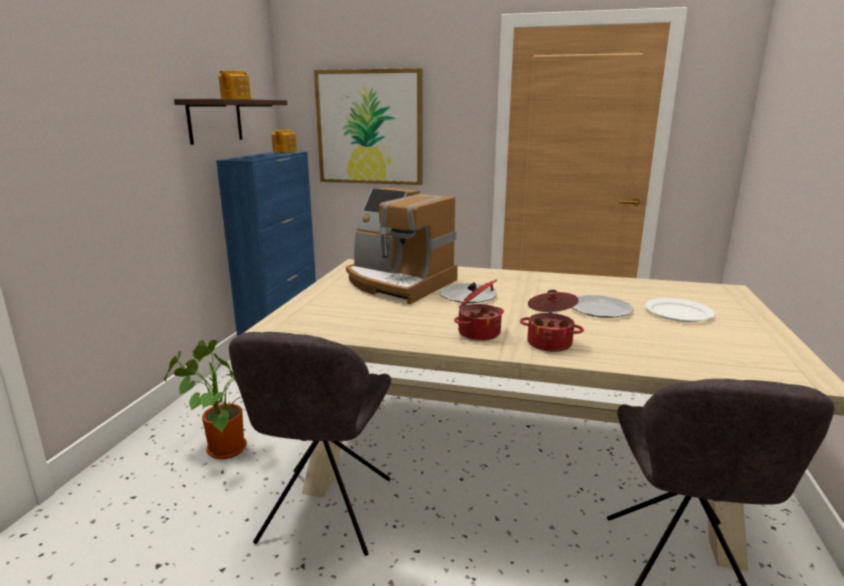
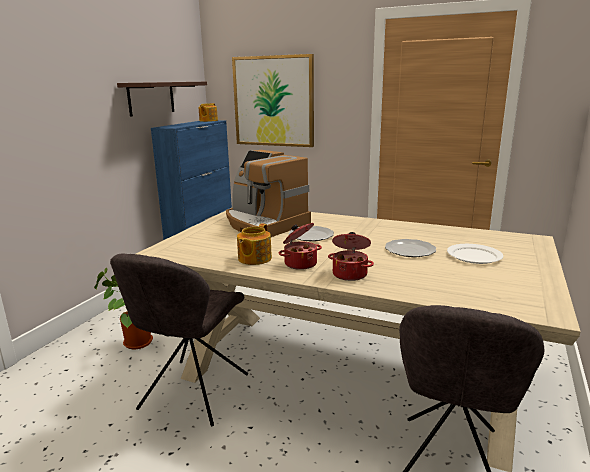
camera: 10 degrees right, 0 degrees up
teapot [219,70,251,99] -> teapot moved to [237,223,272,265]

